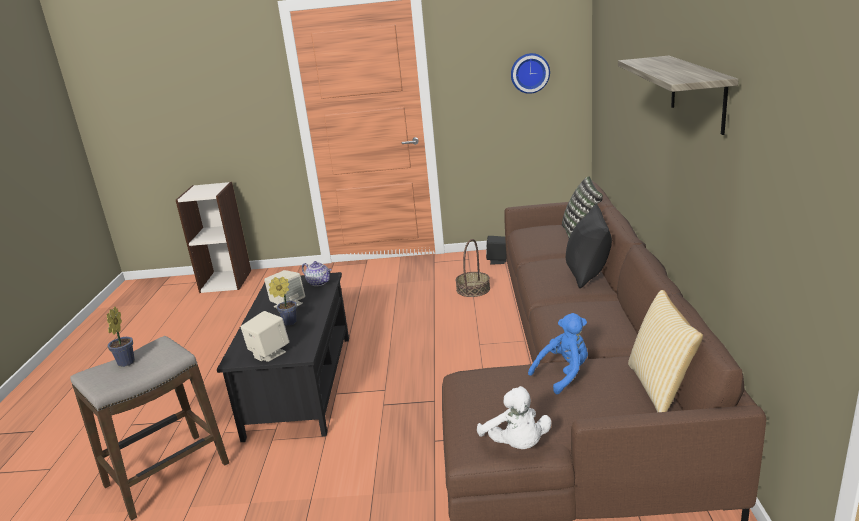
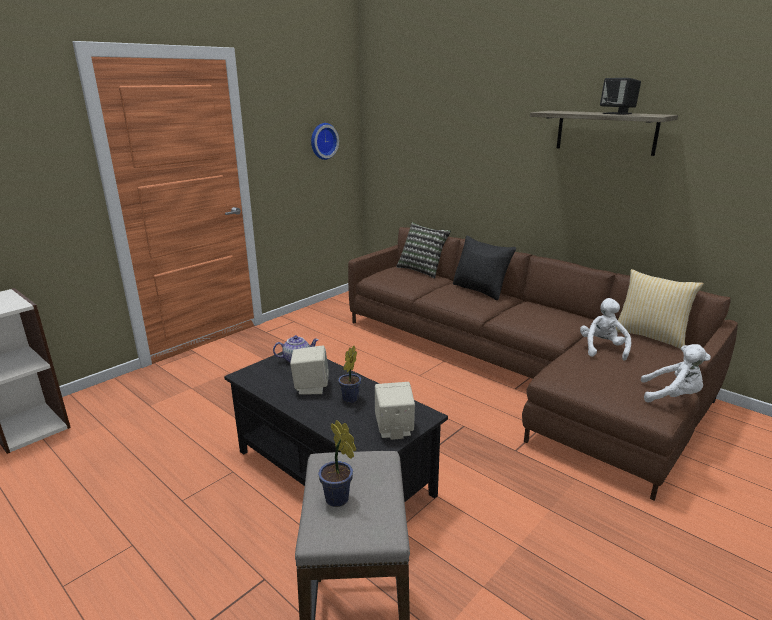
camera: 50 degrees left, 0 degrees up
basket [455,239,490,297] -> none
black speaker [486,236,507,265] -> black speaker moved to [600,78,641,115]
blue plush toy [528,313,588,394] -> white plush toy [580,298,631,361]

